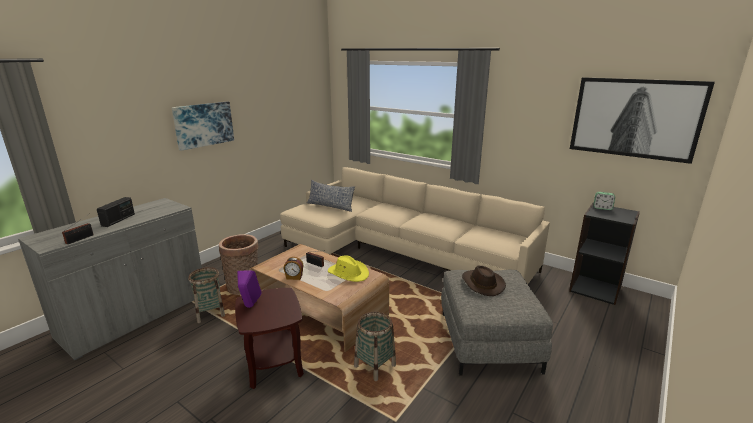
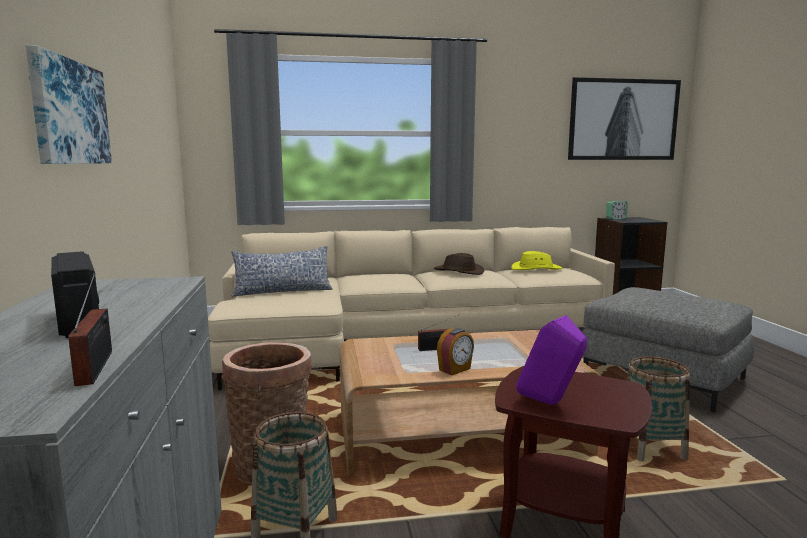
camera: 45 degrees left, 10 degrees down
yellow hat [328,255,369,282] -> yellow hat moved to [511,251,562,270]
brown hat [462,266,506,296] -> brown hat moved to [434,253,484,275]

